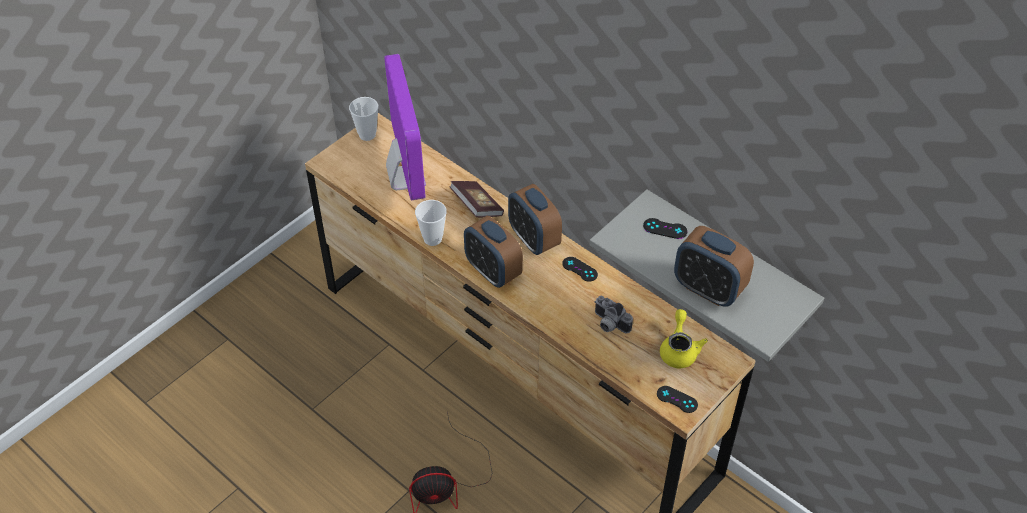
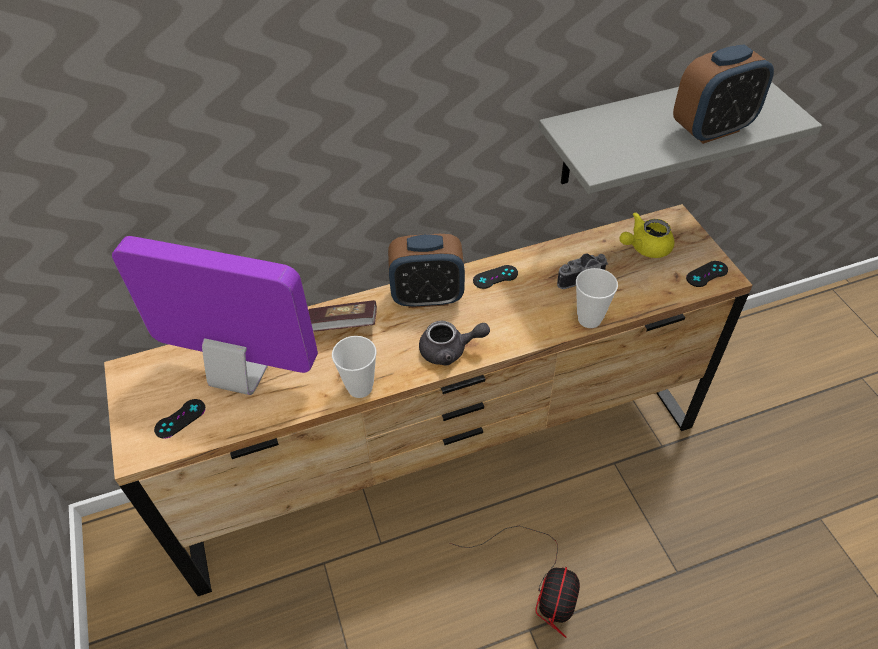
camera: 60 degrees left, 0 degrees up
cup [349,97,378,141] -> cup moved to [576,268,618,328]
alarm clock [464,216,523,288] -> grey teapot [419,321,490,366]
black game controller [643,218,687,239] -> black game controller moved to [154,399,205,439]
yellow teapot [660,309,708,368] -> yellow teapot turned 60 degrees counterclockwise [620,212,674,258]

